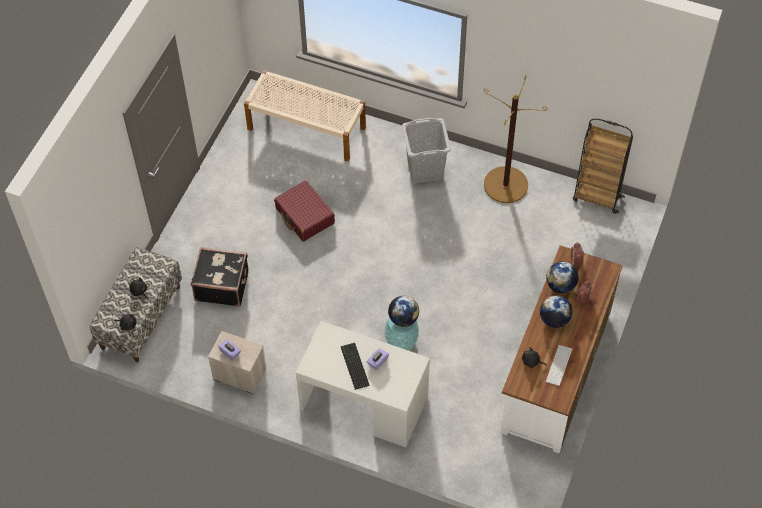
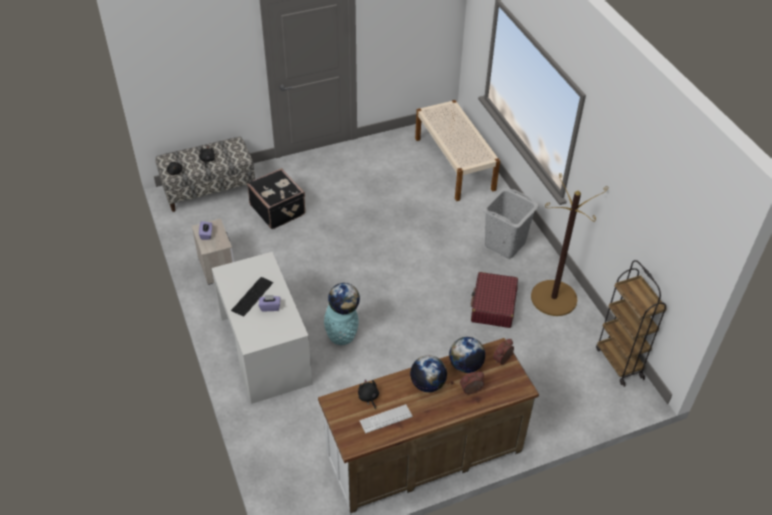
camera: 45 degrees right, 10 degrees down
red suitcase [274,180,335,241] -> red suitcase moved to [471,272,518,328]

